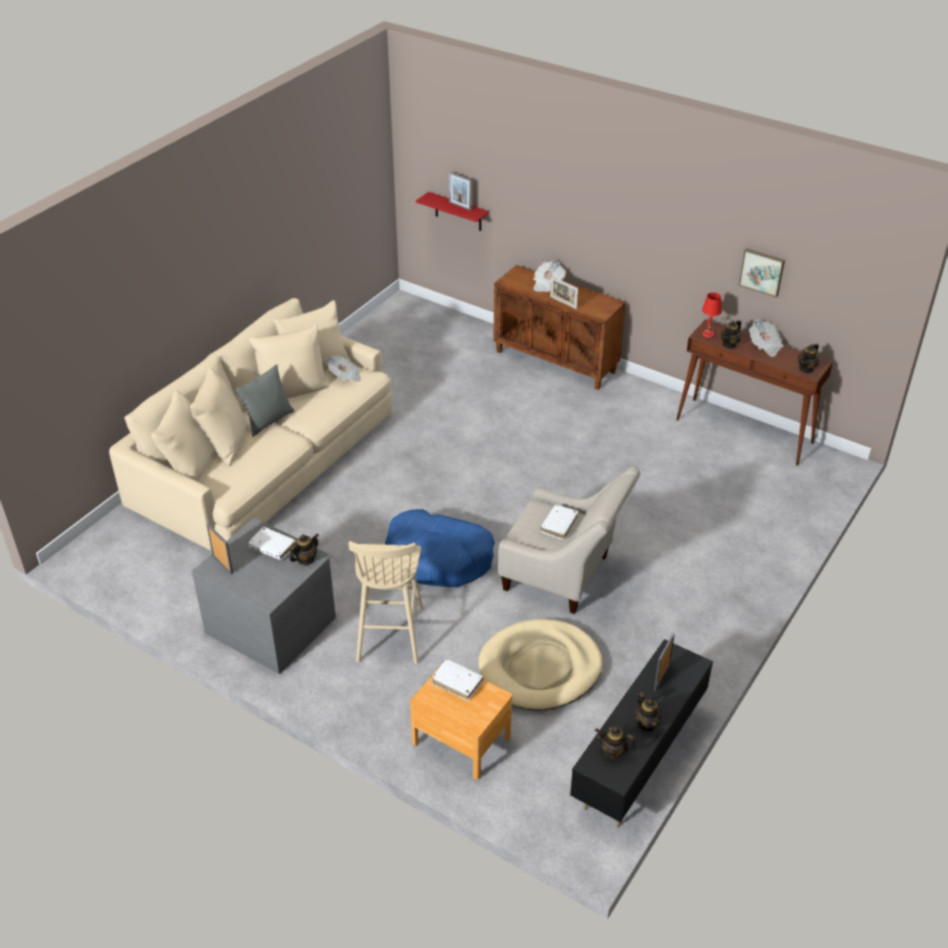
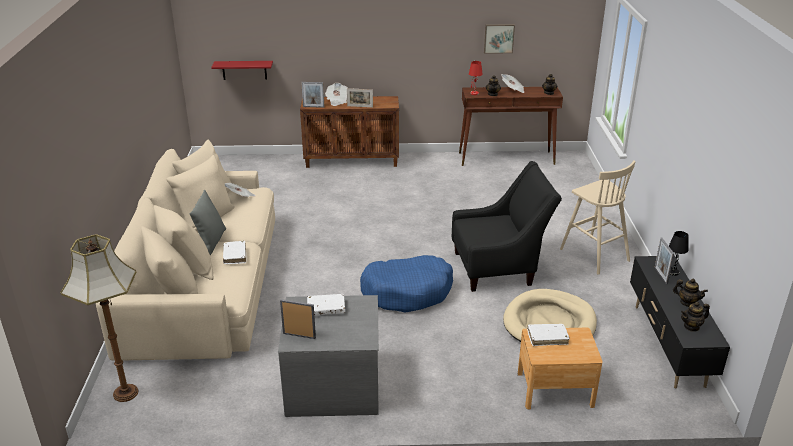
camera: 35 degrees left, 10 degrees down
teapot [290,534,319,565] -> none
beige stool [348,541,423,664] -> beige stool moved to [560,160,636,275]
picture frame [449,172,471,211] -> picture frame moved to [301,82,325,108]
beige armchair [498,466,640,614] -> black armchair [452,161,562,292]
white book [540,505,578,540] -> white book moved to [223,241,246,264]
none -> floor lamp [60,234,138,402]
none -> black table lamp [669,231,689,276]

